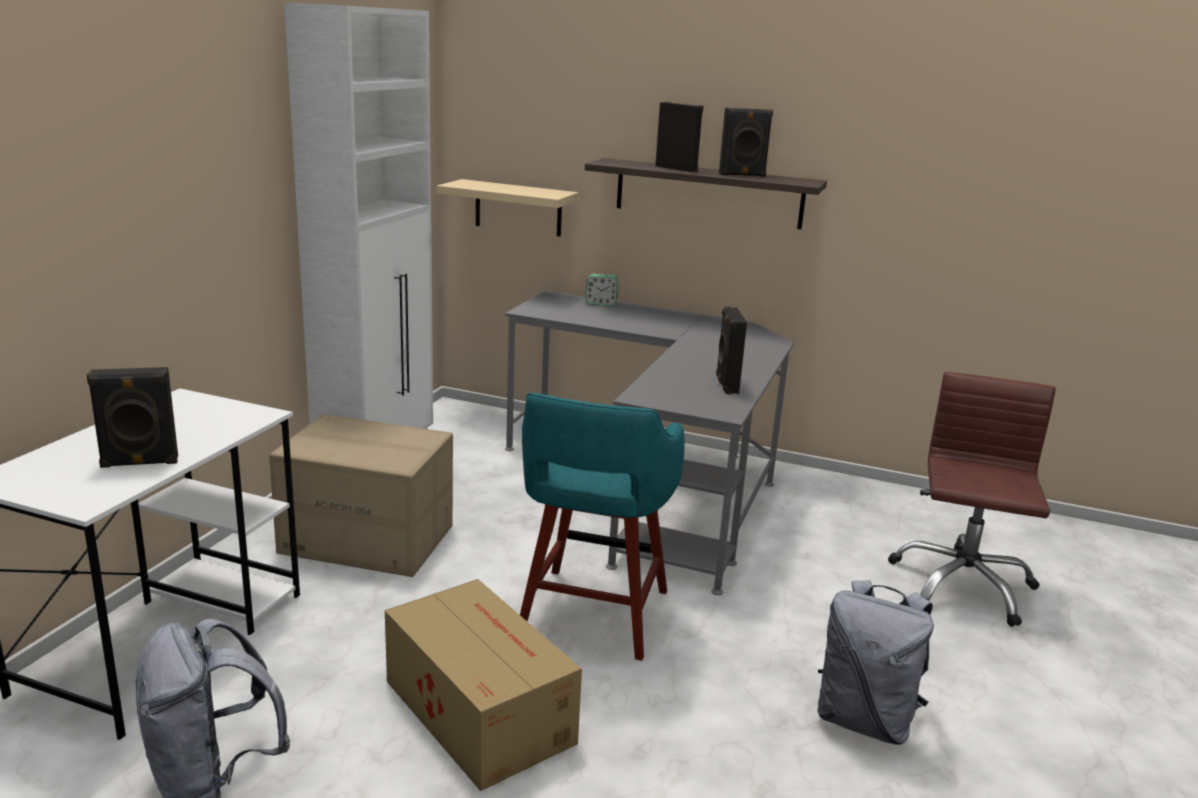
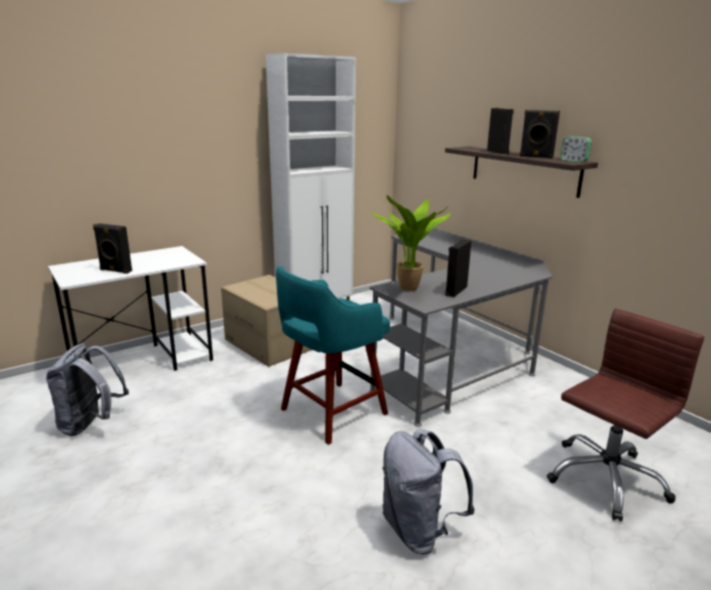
camera: 35 degrees right, 0 degrees up
cardboard box [385,579,582,791] -> none
beige shelf [437,179,578,237] -> none
alarm clock [585,274,618,306] -> alarm clock moved to [560,137,592,162]
none -> potted plant [371,195,451,291]

